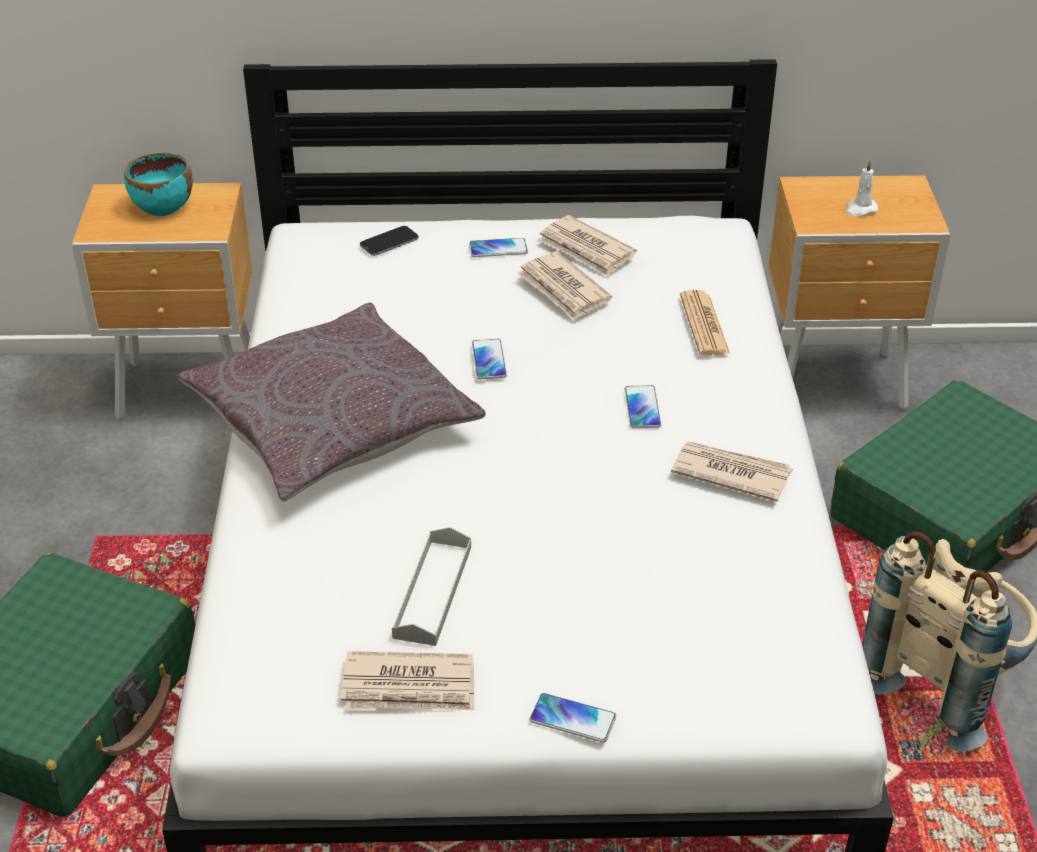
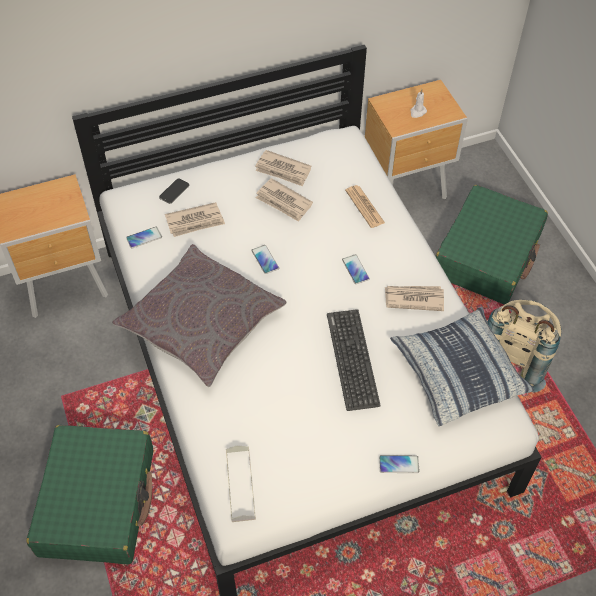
camera: 20 degrees left, 15 degrees up
turquoise bowl [124,152,193,216] -> none
newspaper [341,651,475,710] -> newspaper moved to [165,202,225,237]
grey tray [392,527,471,646] -> grey tray moved to [226,445,256,522]
phone [469,238,528,257] -> phone moved to [126,227,162,248]
none -> keyboard [327,309,381,411]
none -> pillow [390,307,534,426]

